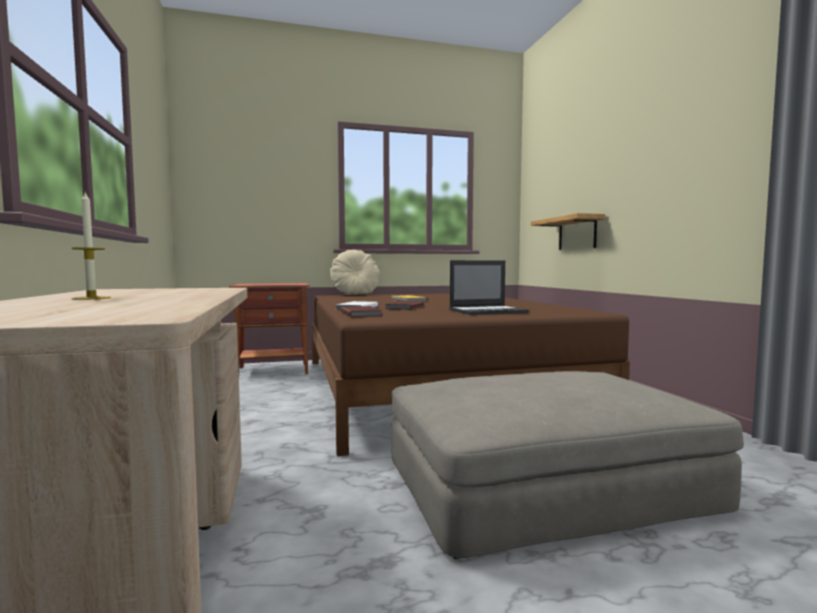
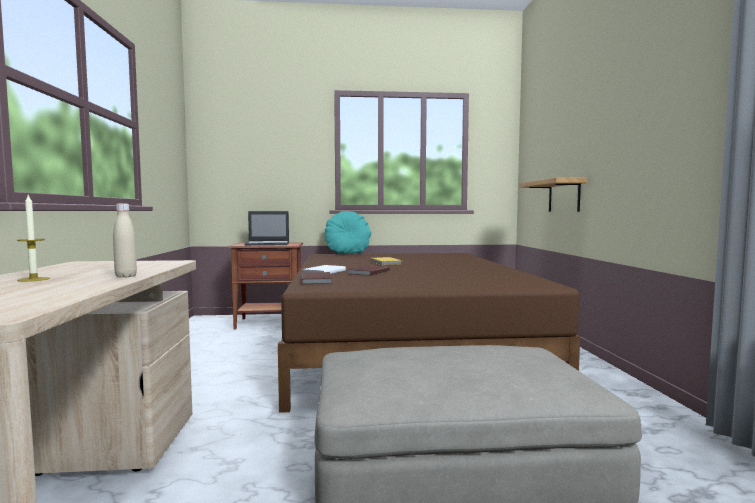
camera: 10 degrees right, 0 degrees up
beige pillow [330,250,380,295] -> turquoise pillow [324,211,371,254]
laptop [449,260,529,315] -> laptop moved to [244,211,289,246]
none -> beige bottle [113,204,137,278]

